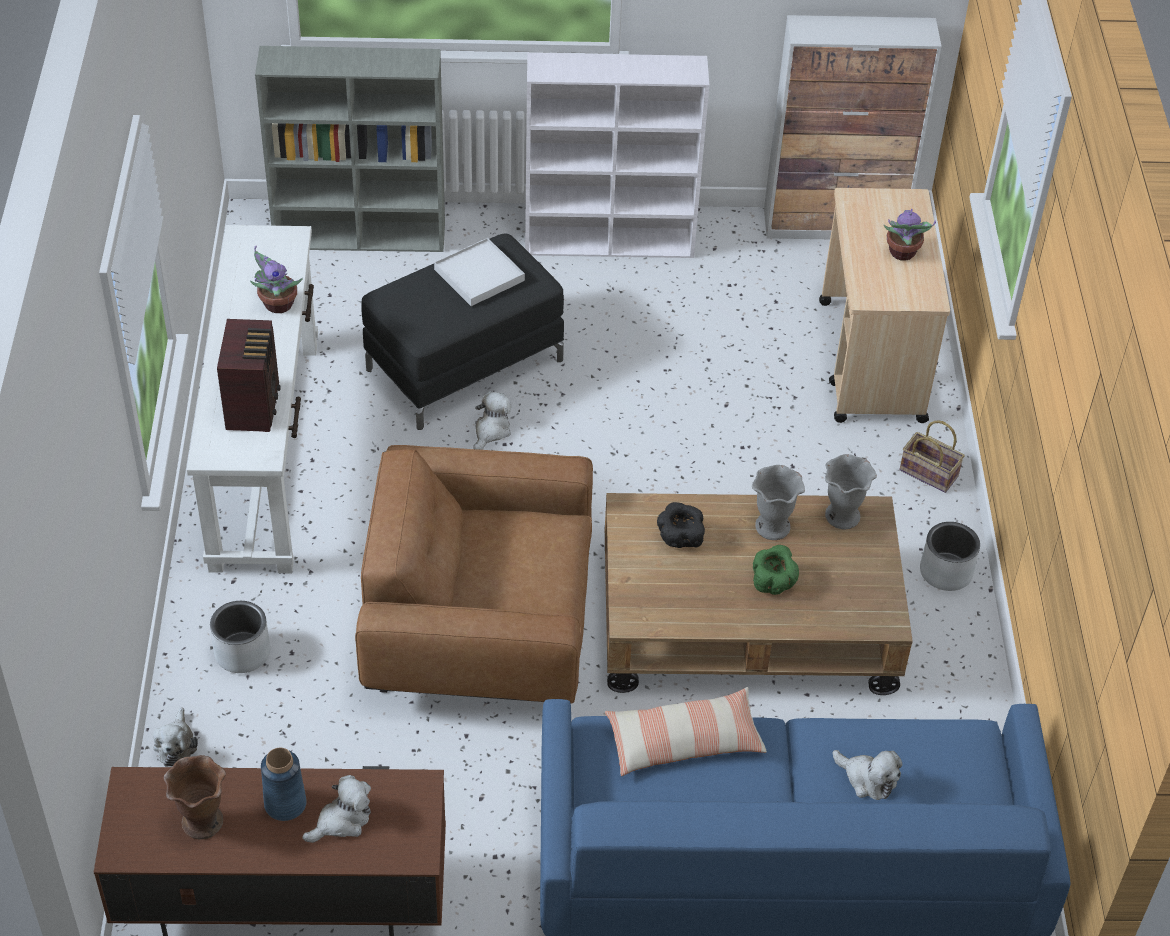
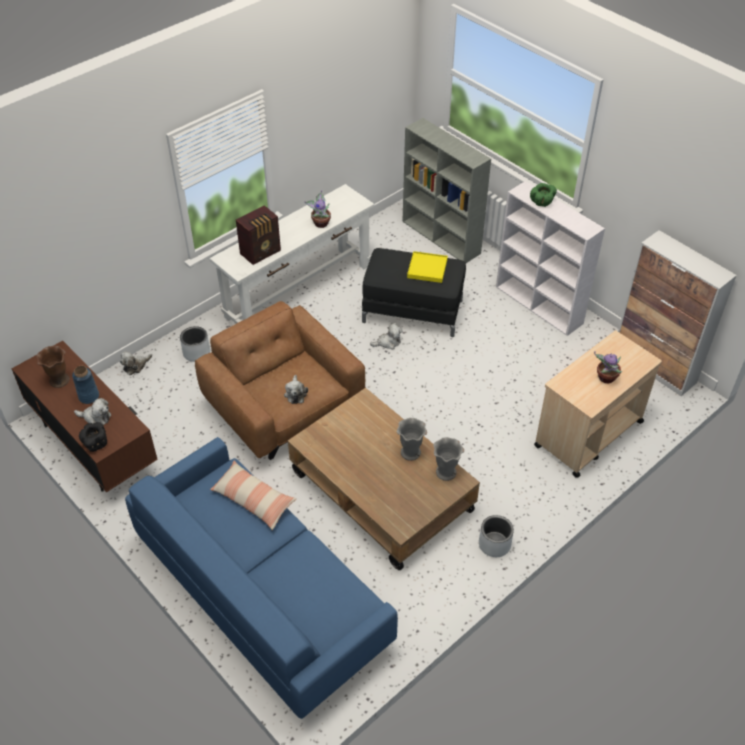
camera: 50 degrees right, 0 degrees up
white tray [434,238,525,306] -> yellow tray [407,251,448,283]
black bowl [657,502,705,548] -> black bowl moved to [79,422,107,452]
green bowl [753,545,799,595] -> green bowl moved to [530,183,557,207]
plush toy [833,750,903,800] -> plush toy moved to [284,375,308,404]
basket [899,420,965,493] -> none

